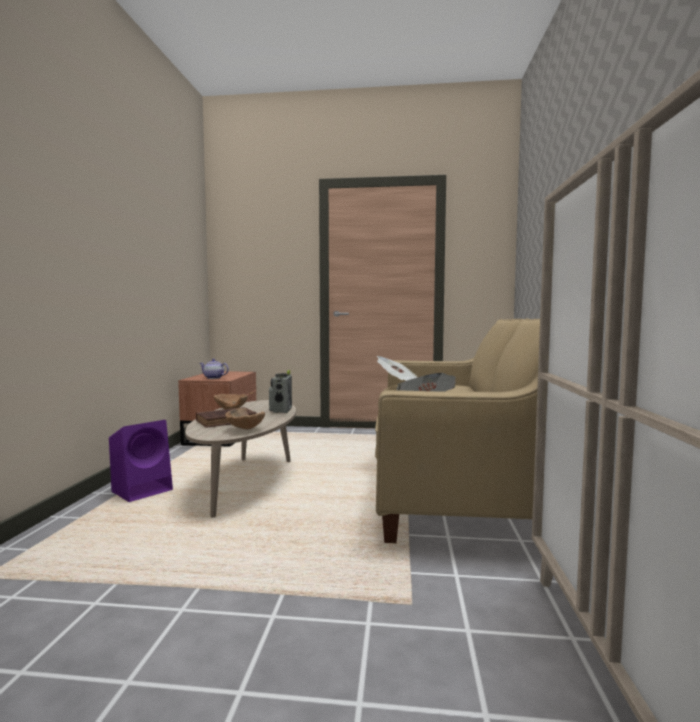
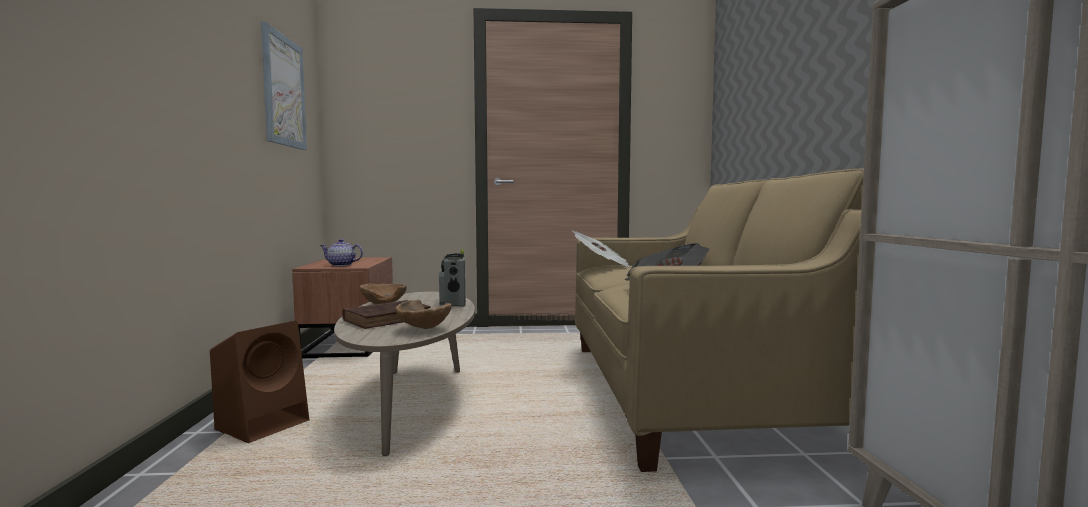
camera: 10 degrees left, 0 degrees up
purple speaker [109,420,173,502] -> brown speaker [210,321,309,443]
none -> picture [261,21,307,150]

